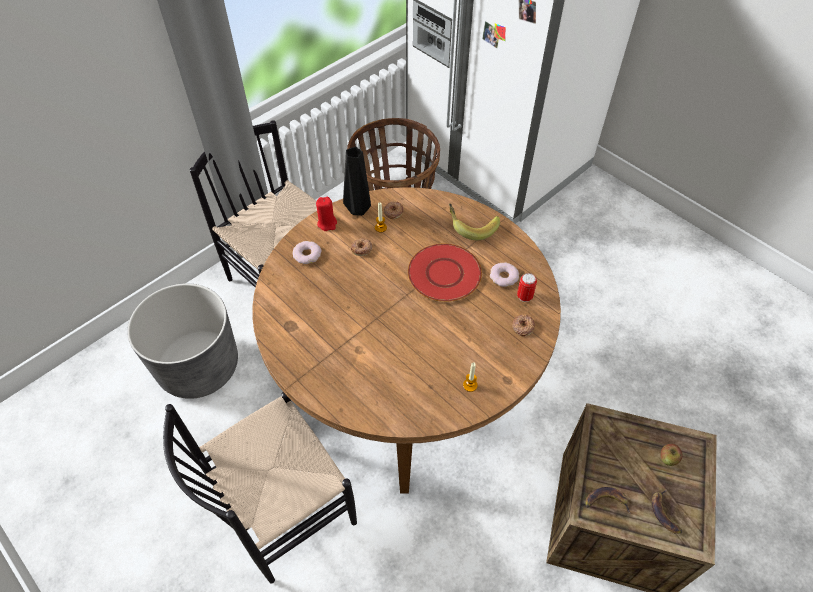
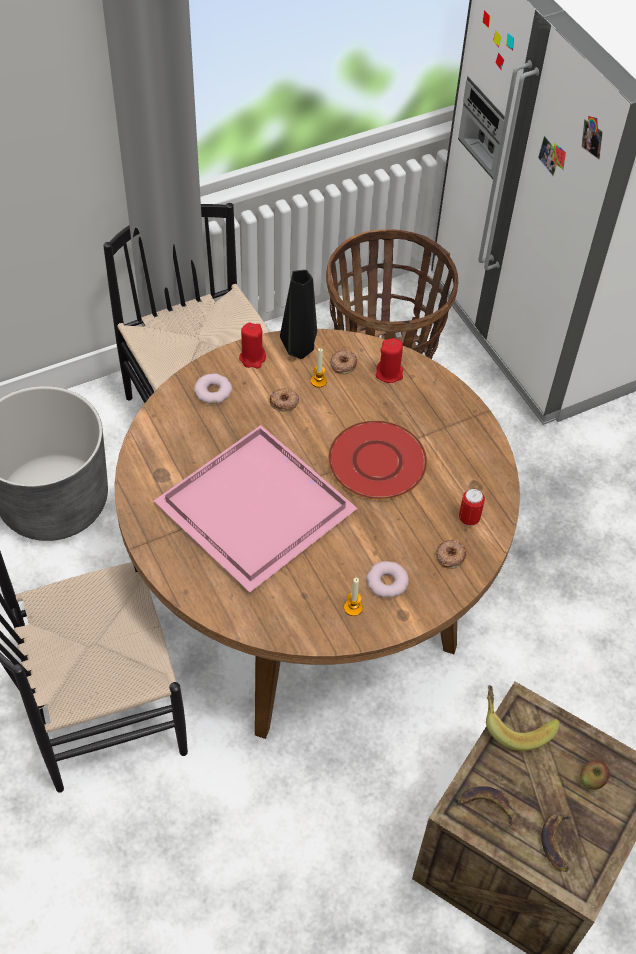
camera: 15 degrees right, 0 degrees up
banana [449,204,500,240] -> banana moved to [486,685,559,751]
donut [490,262,519,287] -> donut moved to [366,561,409,598]
none -> pink tray [154,425,358,592]
none -> red candle [376,338,404,383]

